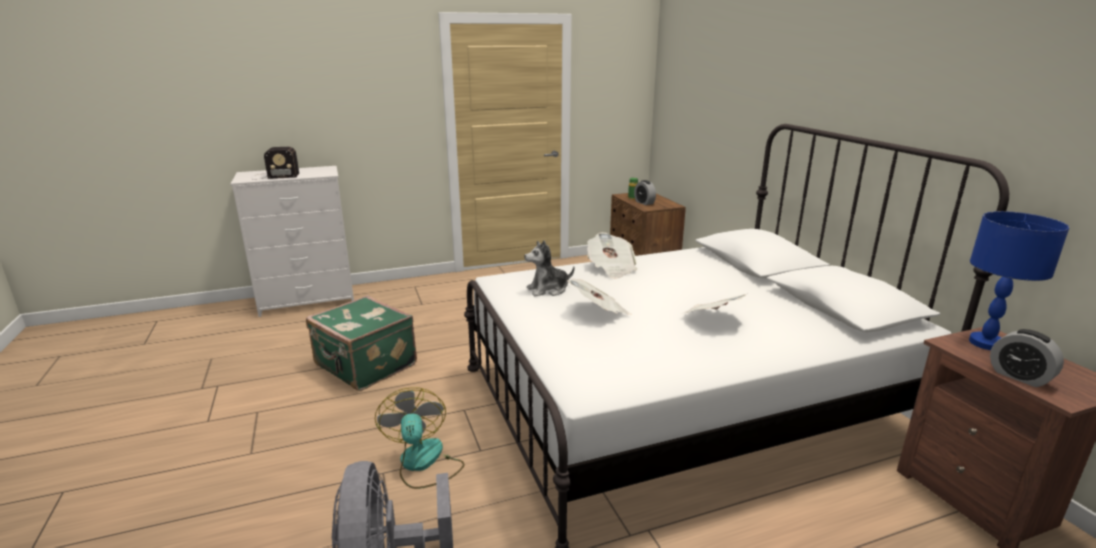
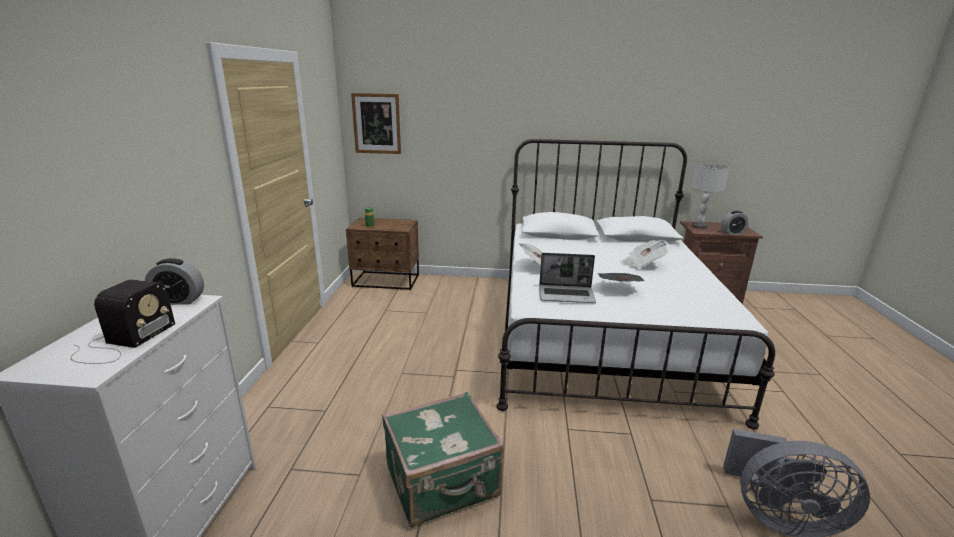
camera: 65 degrees left, 0 degrees up
fan [375,387,464,489] -> none
plush toy [524,240,575,296] -> laptop [539,253,596,303]
alarm clock [634,180,656,205] -> alarm clock moved to [145,258,204,305]
blue table lamp [969,211,1069,350] -> grey table lamp [690,164,729,229]
none -> picture [351,93,401,154]

